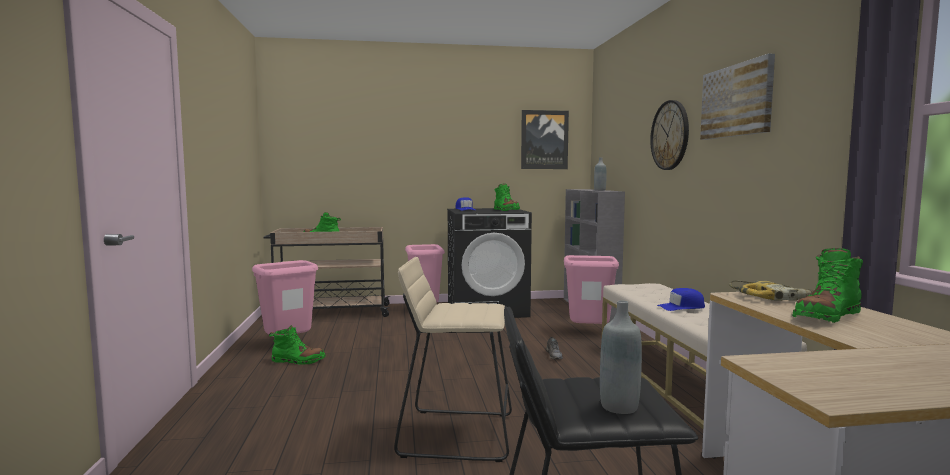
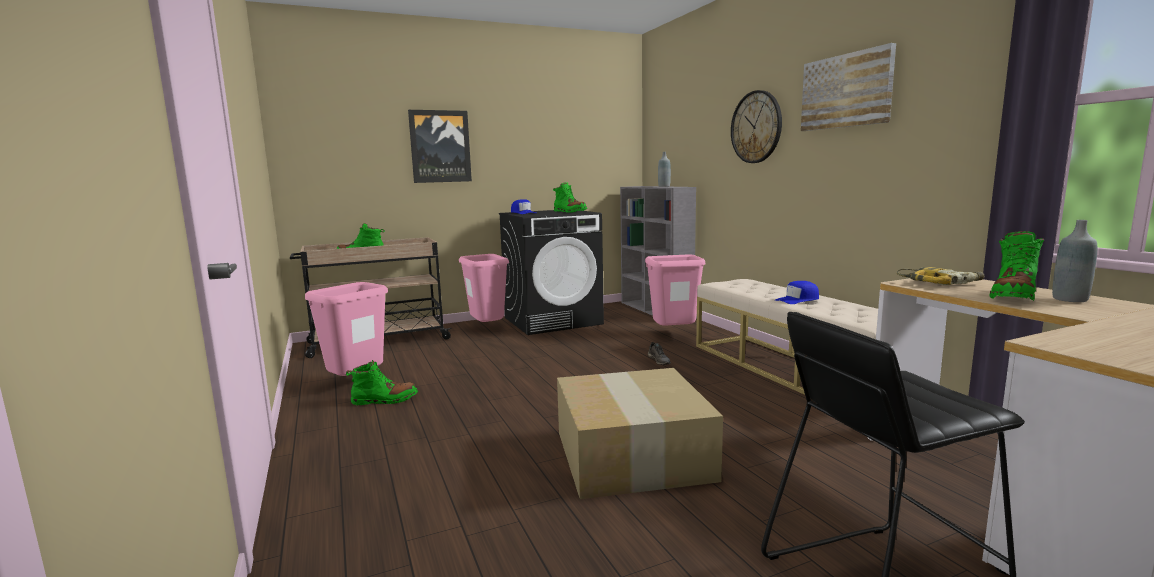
camera: 15 degrees left, 5 degrees up
beige stool [394,257,512,462] -> cardboard box [557,368,723,499]
picture [521,110,569,169] -> picture moved to [408,110,472,183]
grey bottle [600,300,642,414] -> grey bottle moved to [1052,220,1097,302]

